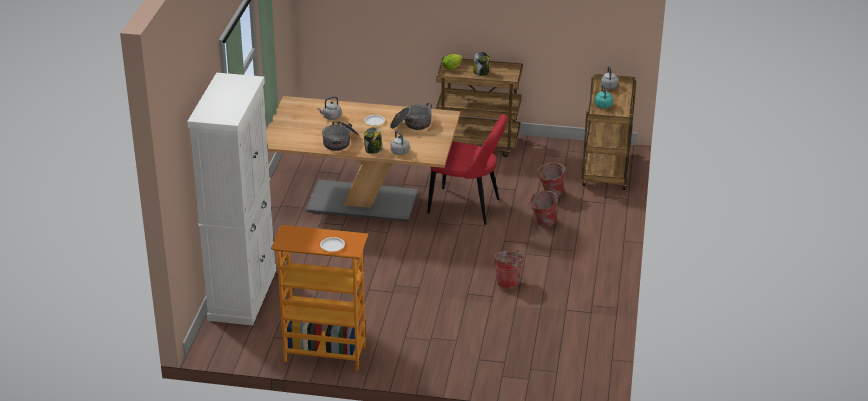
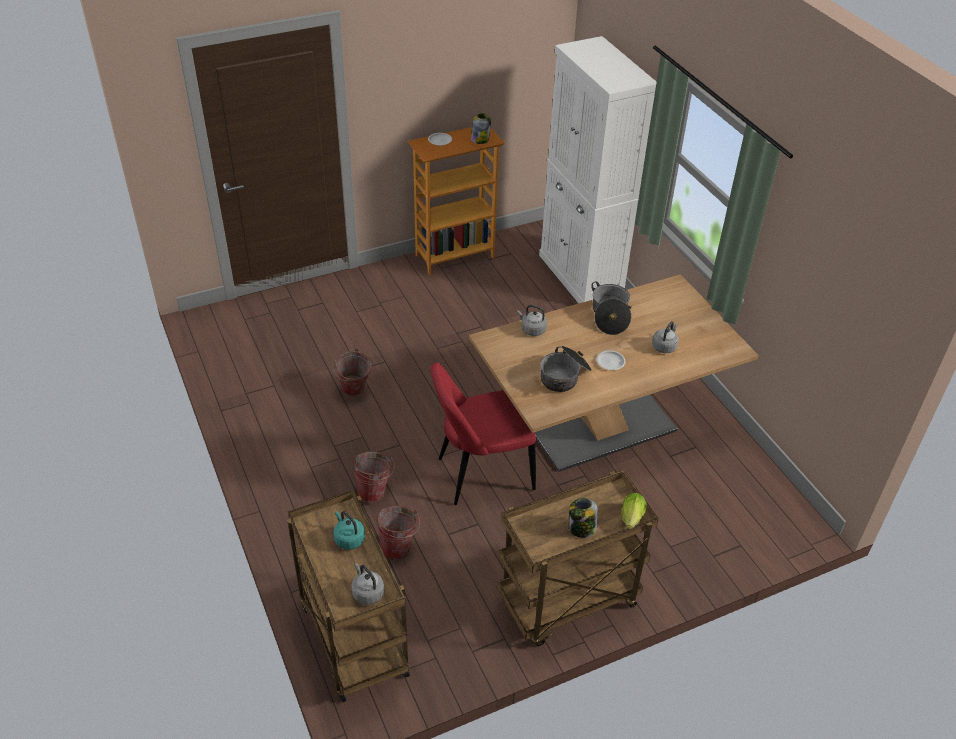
camera: 145 degrees right, 10 degrees up
jar [364,128,383,154] -> jar moved to [471,113,491,144]

